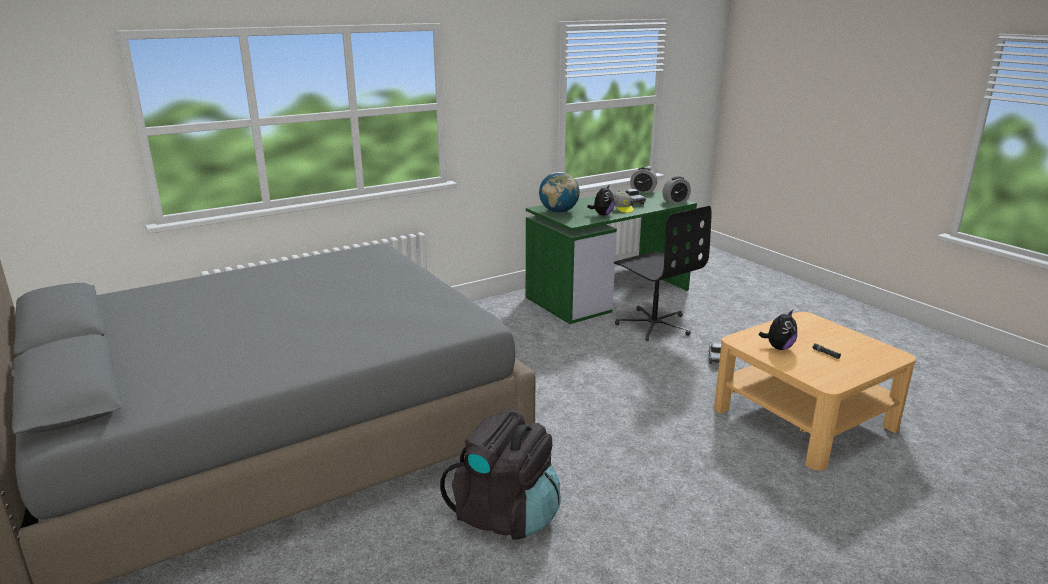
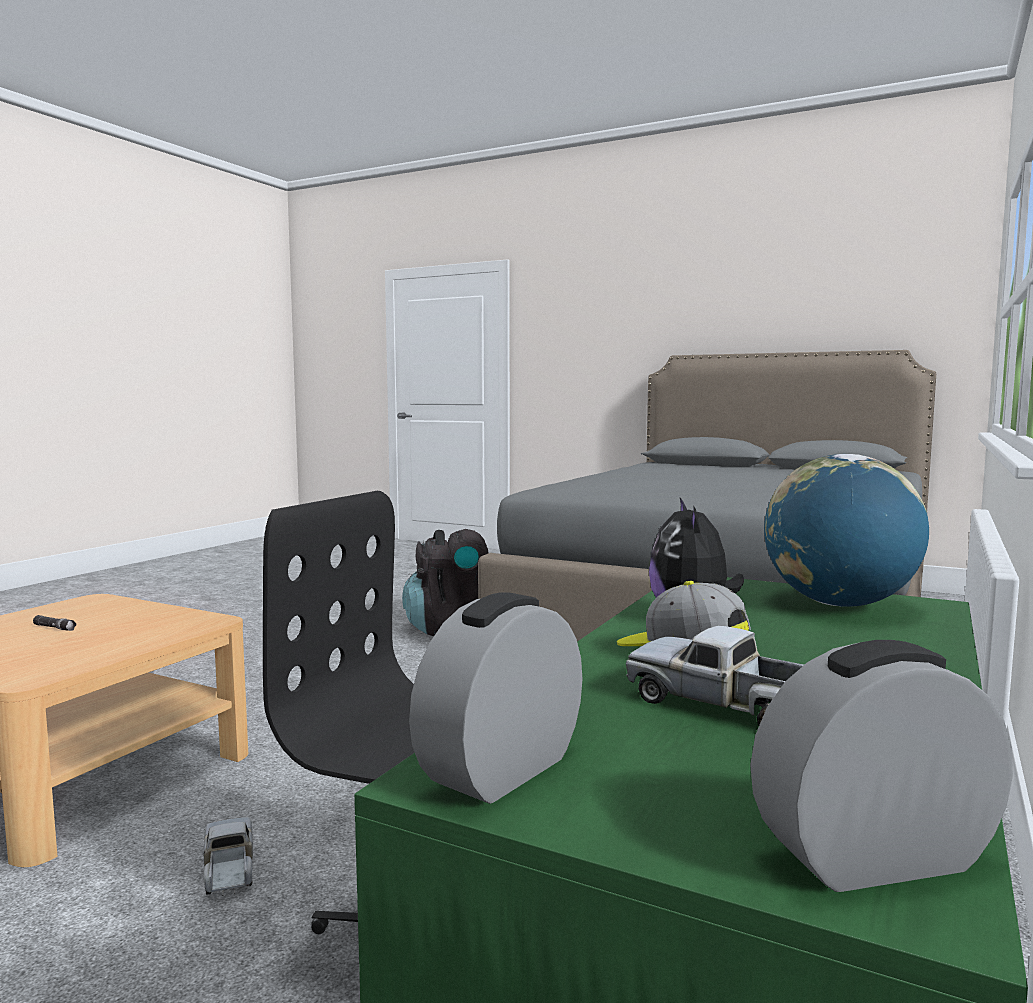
camera: 150 degrees right, 15 degrees down
plush toy [759,310,797,350] -> none

